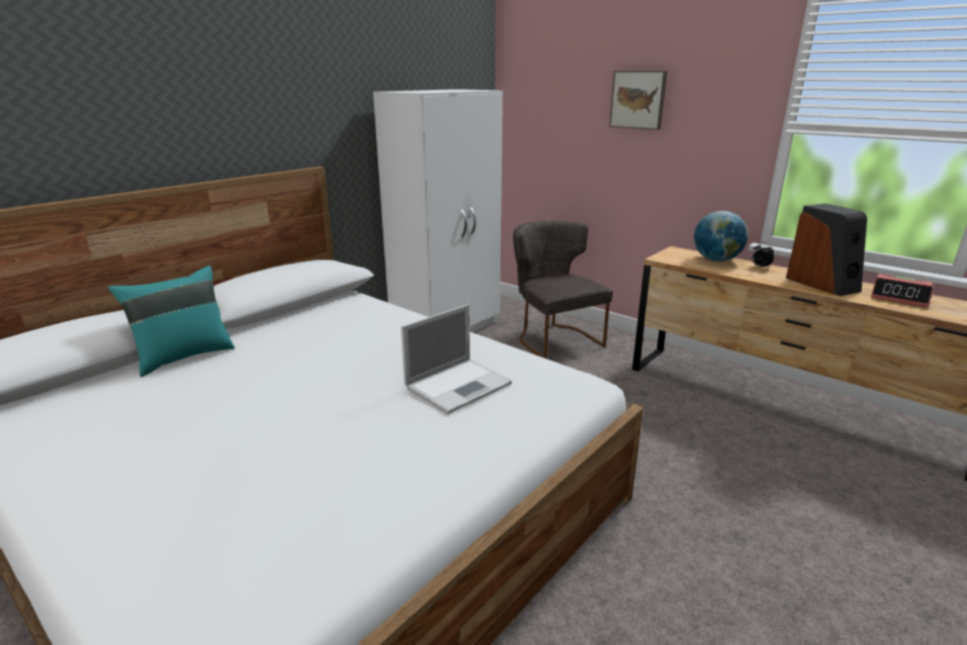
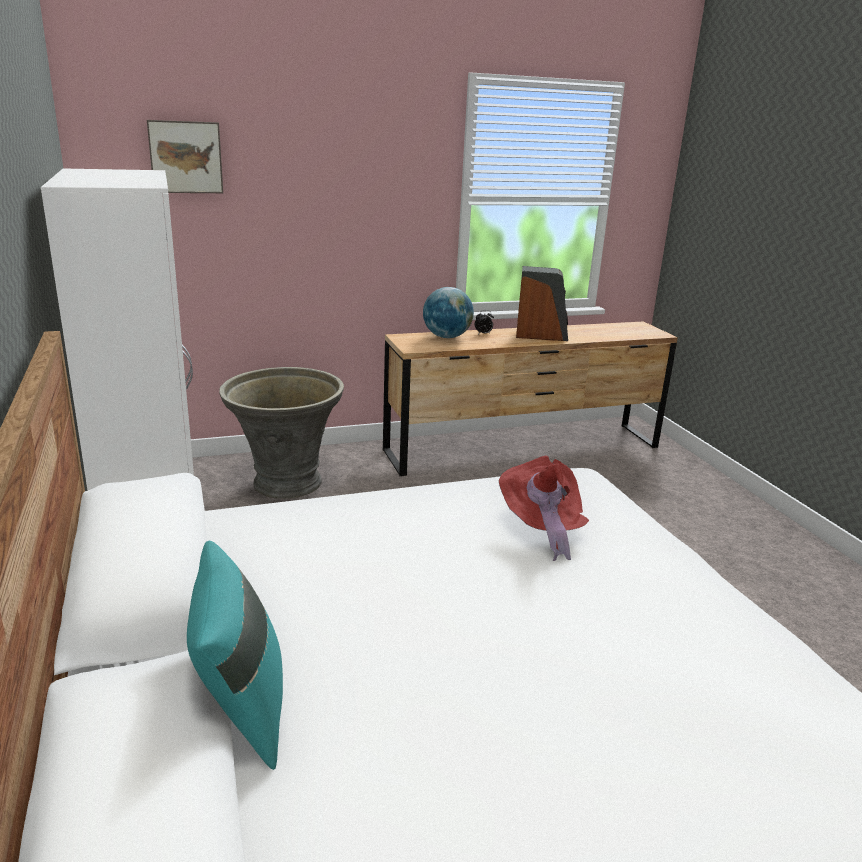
camera: 60 degrees left, 0 degrees up
laptop [401,304,512,414] -> red hat [499,455,589,561]
grey chair [513,221,613,359] -> grey planter [219,367,344,499]
picture [610,71,667,130] -> picture moved to [147,120,223,193]
alarm clock [871,274,934,307] -> none

